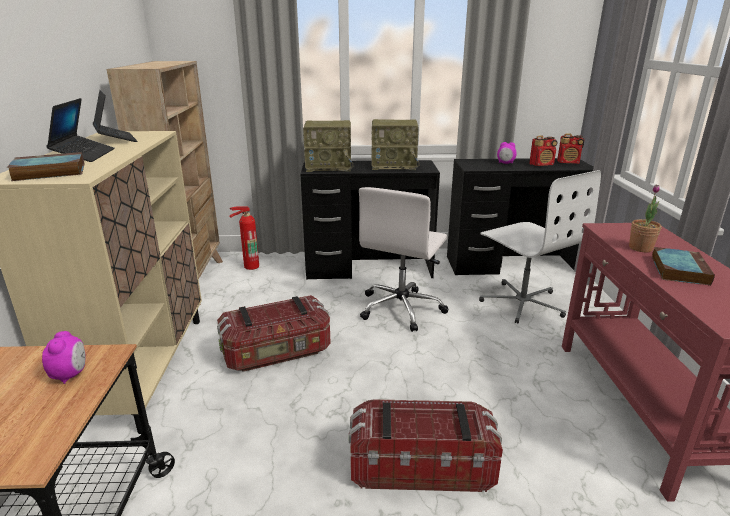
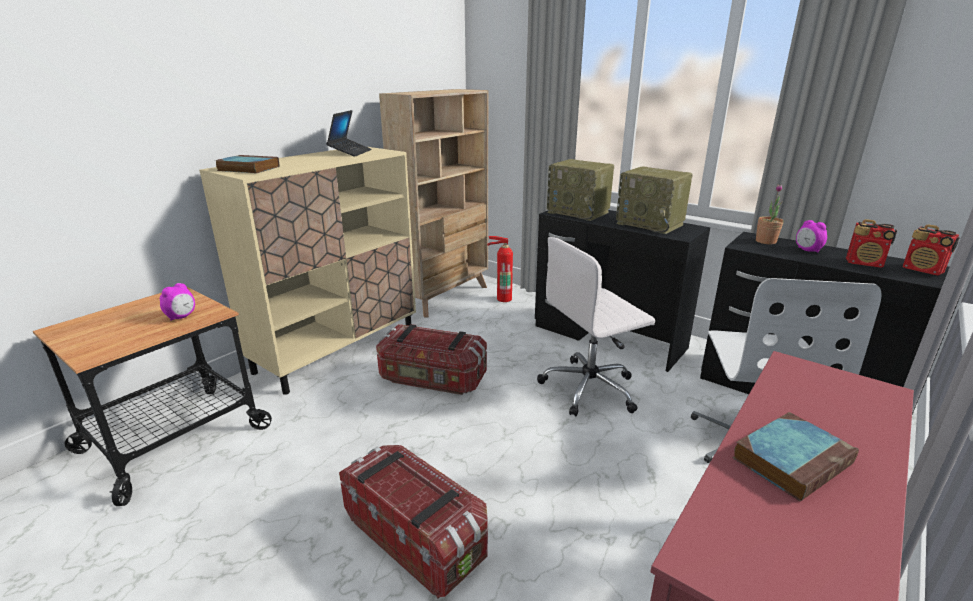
camera: 40 degrees right, 0 degrees up
laptop [46,98,115,162] -> none
potted plant [629,185,662,252] -> potted plant moved to [756,185,784,244]

